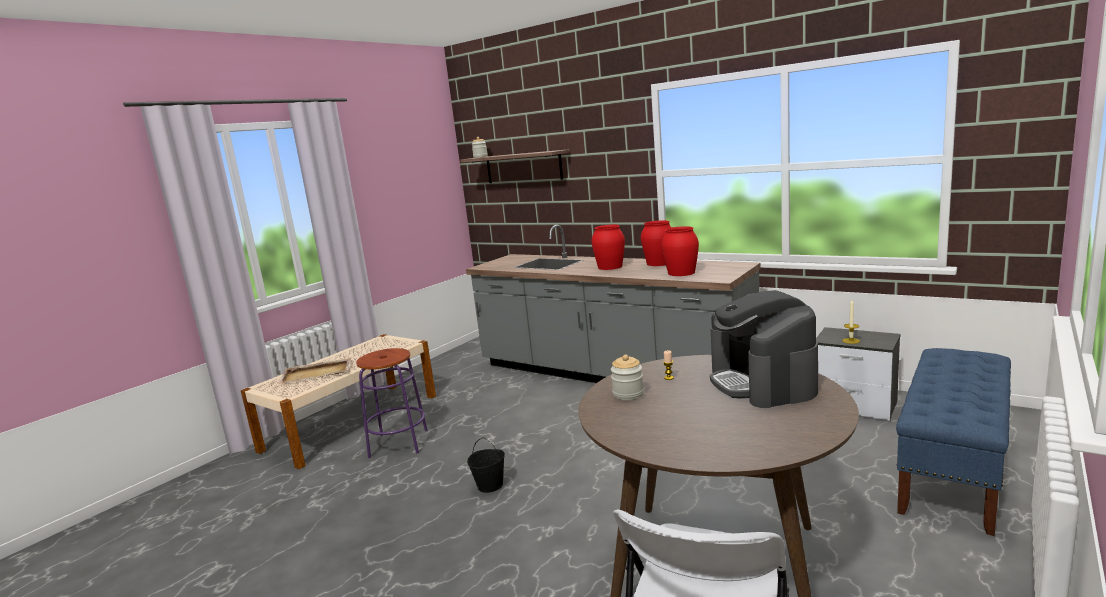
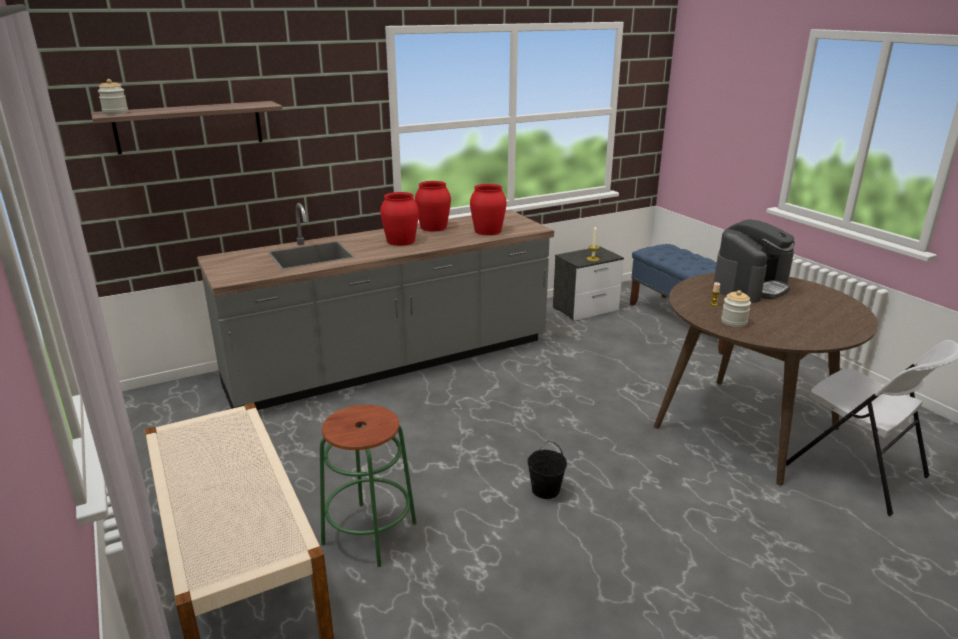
camera: 65 degrees left, 10 degrees up
beige tray [278,358,351,384] -> none
purple stool [356,348,428,458] -> green stool [320,405,416,567]
coffee machine [710,290,818,408] -> coffee machine turned 60 degrees counterclockwise [713,219,795,303]

